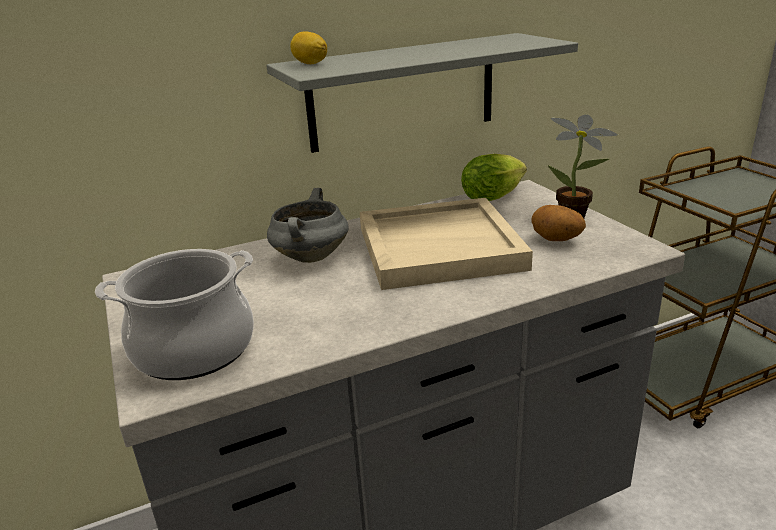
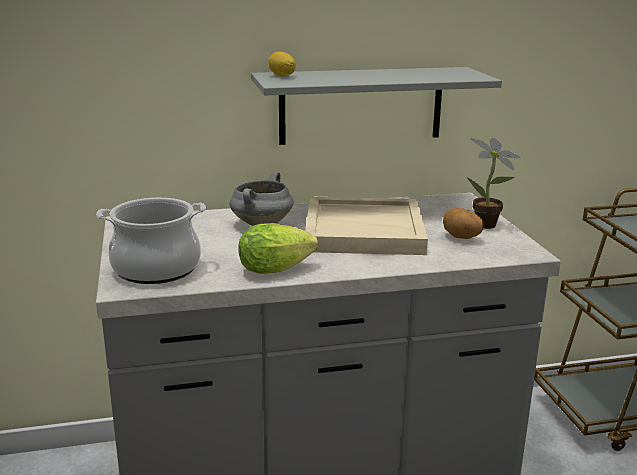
camera: 10 degrees right, 5 degrees down
lettuce [461,154,527,201] -> lettuce moved to [238,223,318,274]

